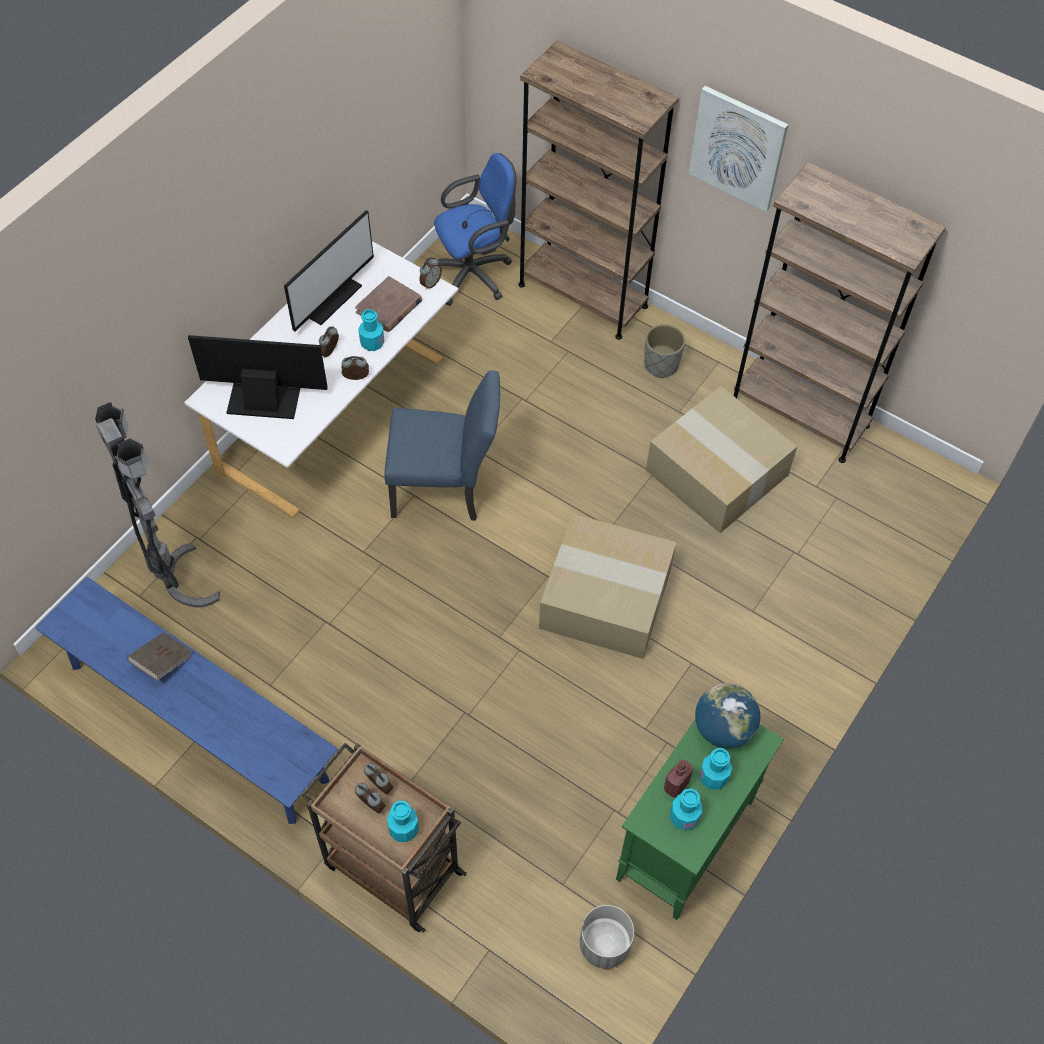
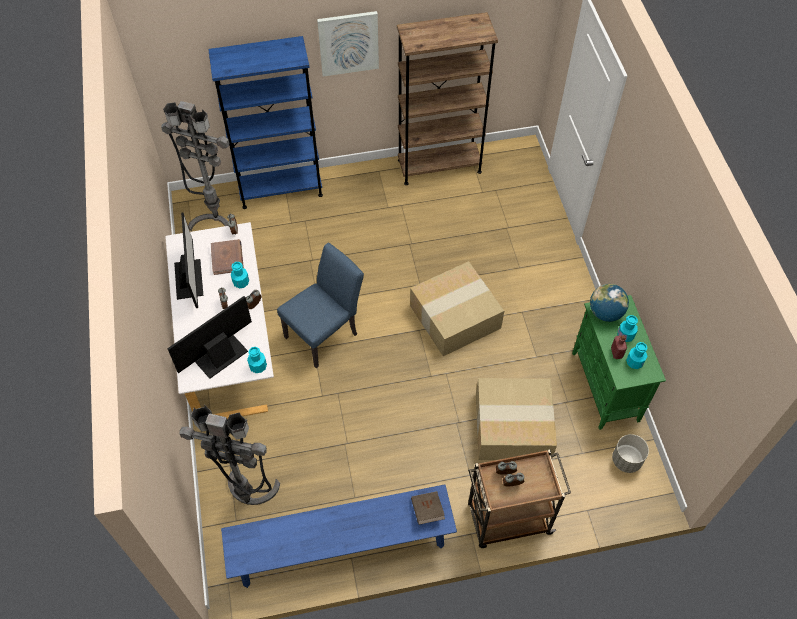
camera: 45 degrees left, 0 degrees up
brown book [127,632,192,681] -> brown book moved to [411,491,445,525]
turquoise bottle [387,801,419,842] -> turquoise bottle moved to [247,347,267,373]
blue office chair [427,153,516,306] -> grey floor lamp [161,101,229,231]
brown bookcase [518,41,679,340] -> blue bookcase [208,36,323,209]
grey planter [644,324,685,378] -> none
cardboard box [646,386,797,533] -> cardboard box moved to [476,378,557,460]

